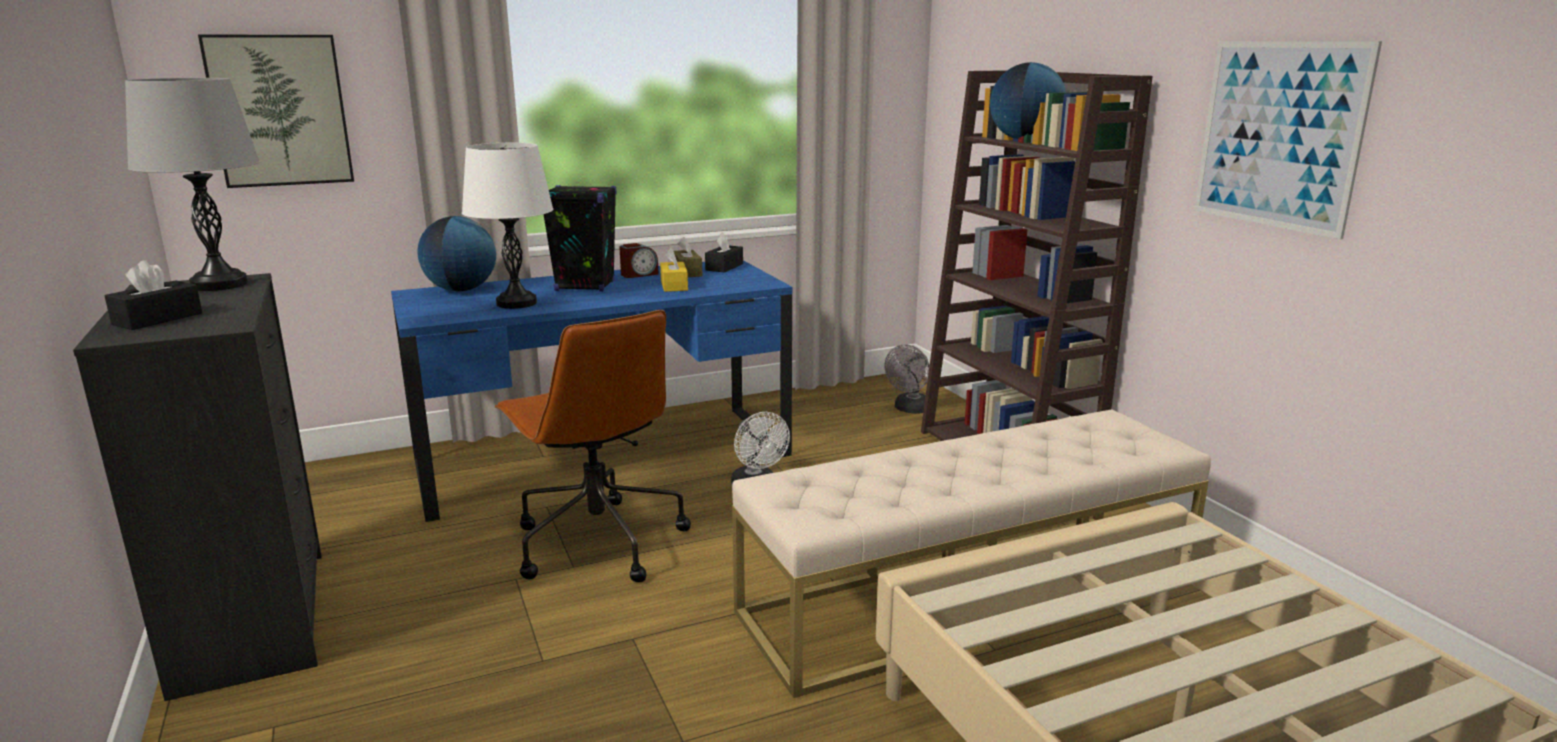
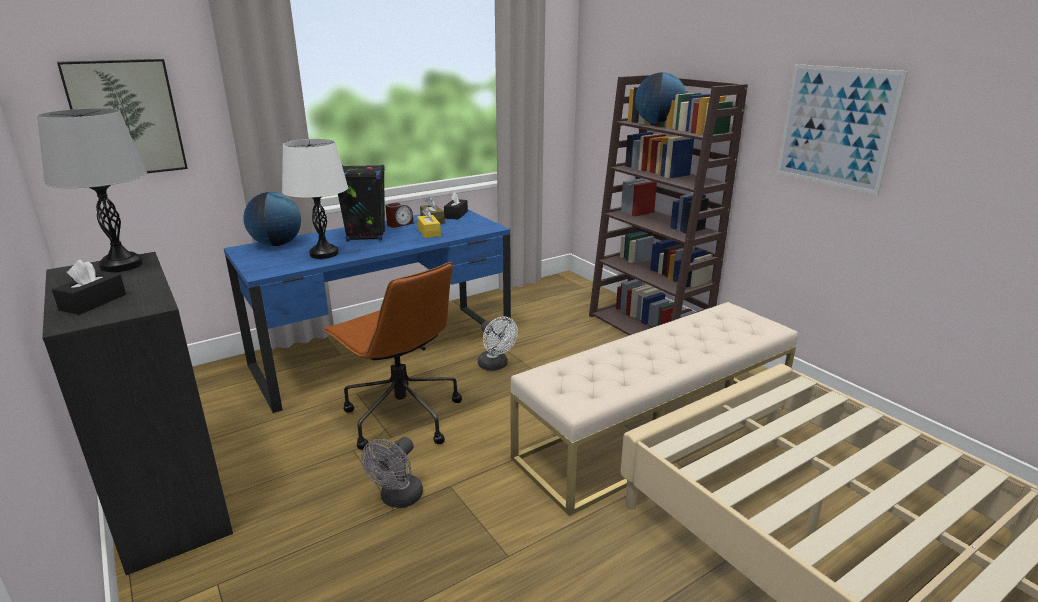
camera: 10 degrees left, 5 degrees up
grey fan [884,344,930,414] -> grey fan moved to [361,437,423,508]

